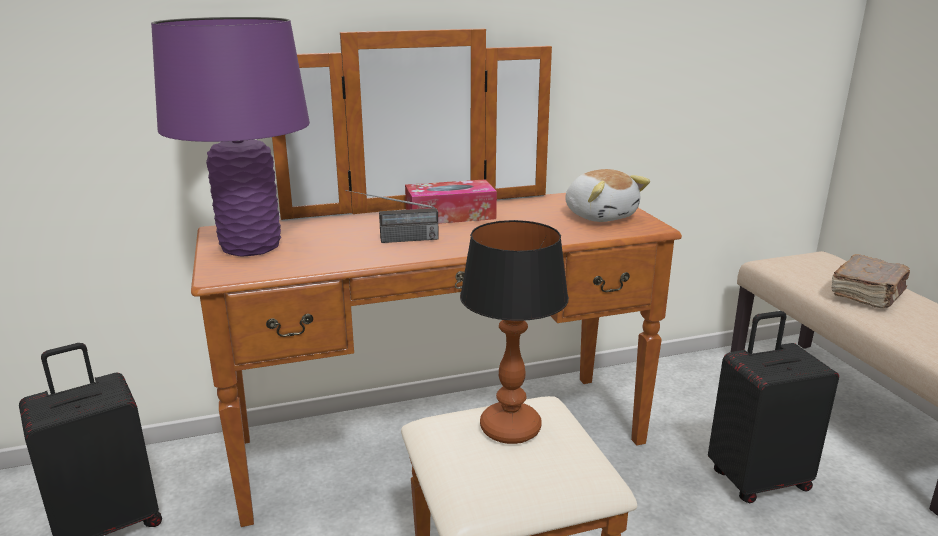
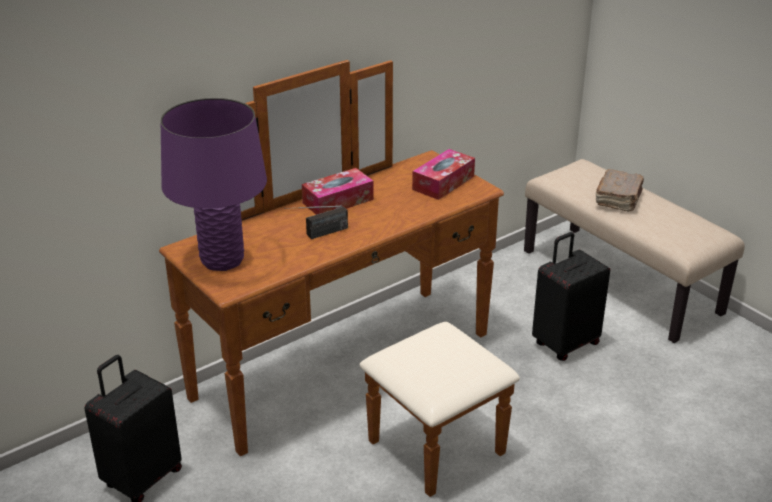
camera: 20 degrees left, 10 degrees up
table lamp [460,220,569,444] -> none
plush toy [565,169,650,222] -> tissue box [412,149,475,200]

